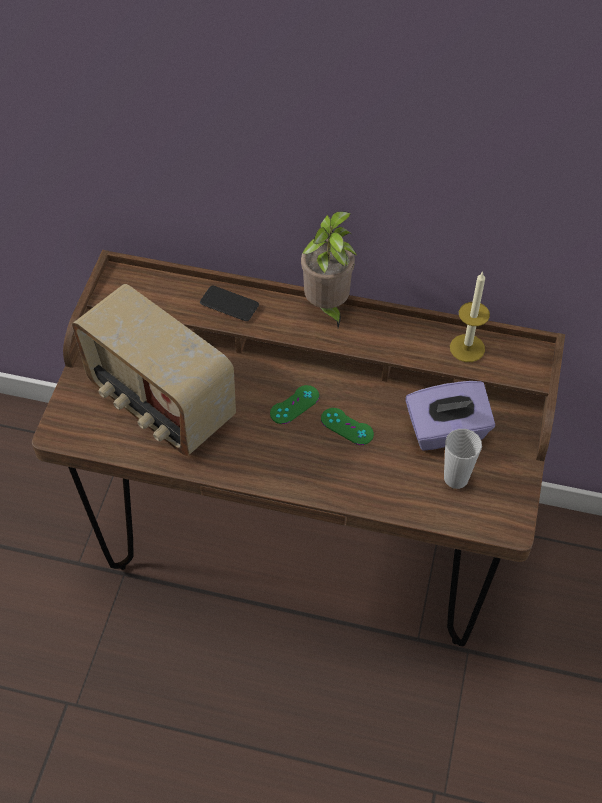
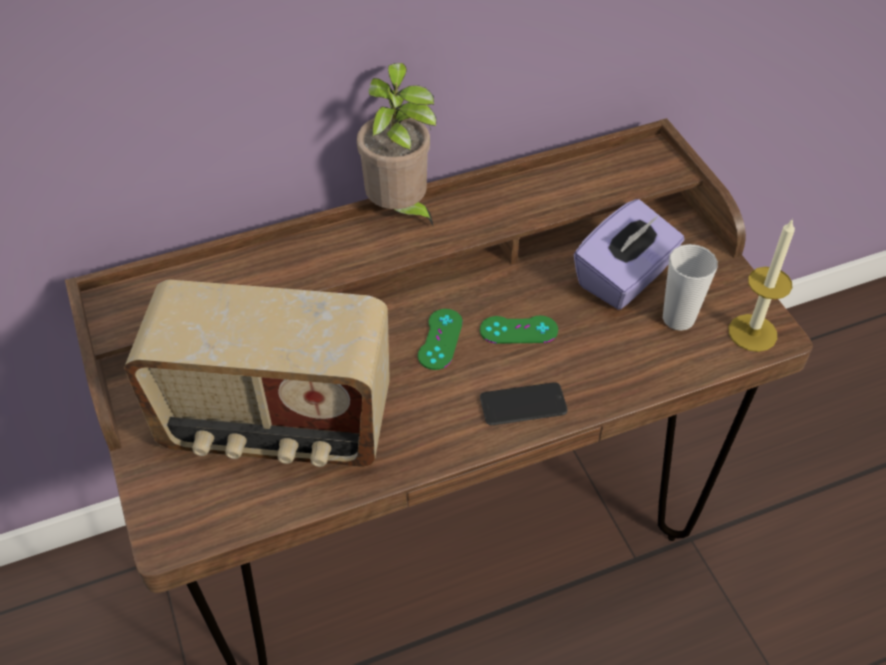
camera: 35 degrees left, 5 degrees down
phone [200,286,259,321] -> phone moved to [480,382,568,425]
candle [450,271,490,362] -> candle moved to [729,218,795,352]

